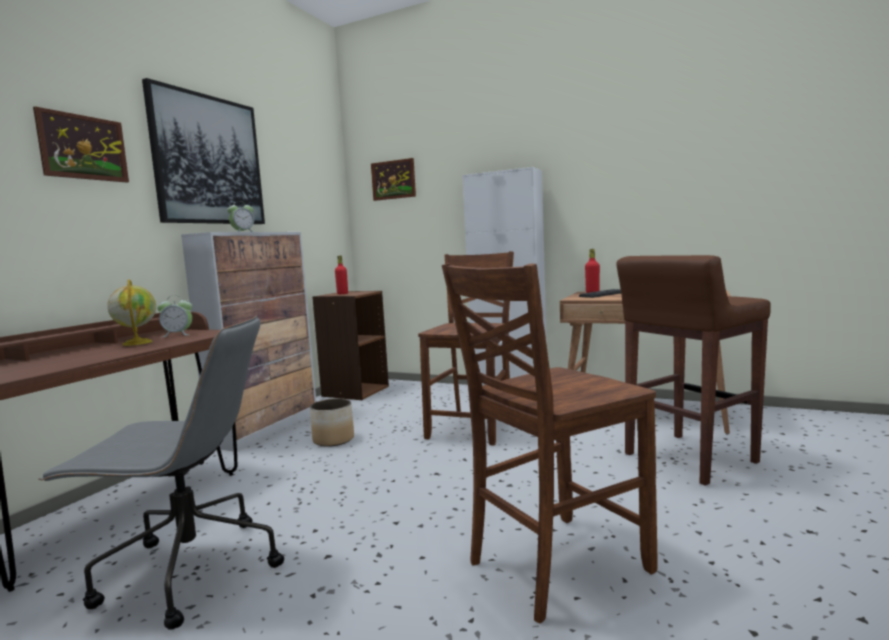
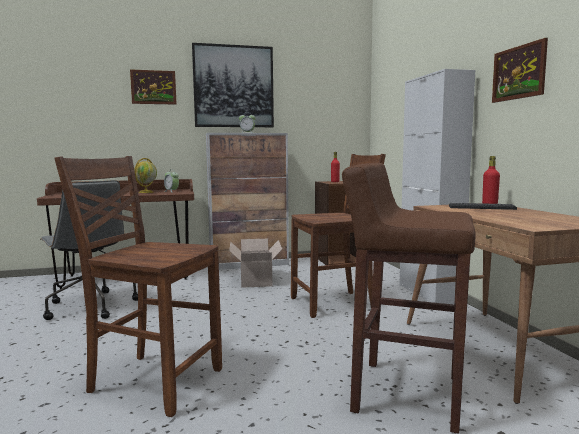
camera: 50 degrees right, 0 degrees up
planter [310,398,354,447] -> cardboard box [229,239,282,288]
picture [371,158,416,201] -> picture moved to [492,38,548,103]

